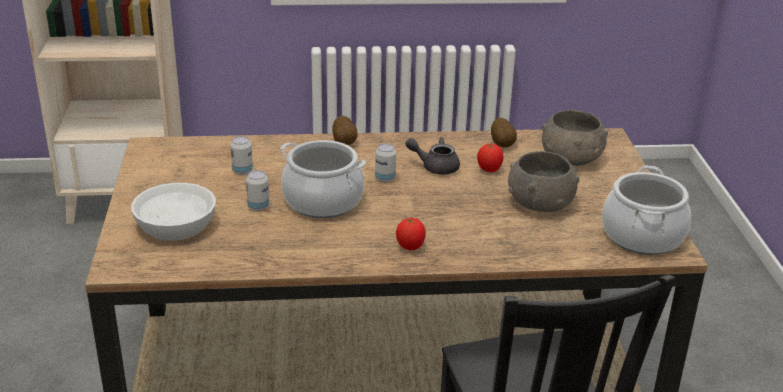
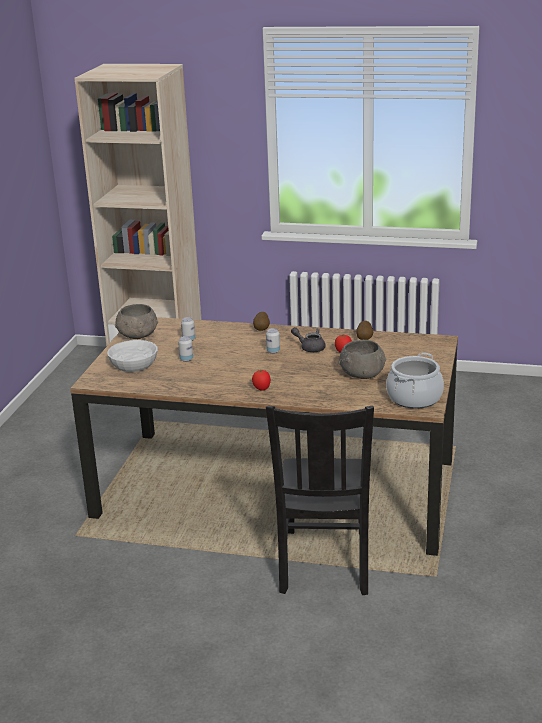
camera: 20 degrees right, 5 degrees down
cooking pot [280,140,366,218] -> none
grey bowl [542,110,608,166] -> grey bowl moved to [115,304,158,339]

